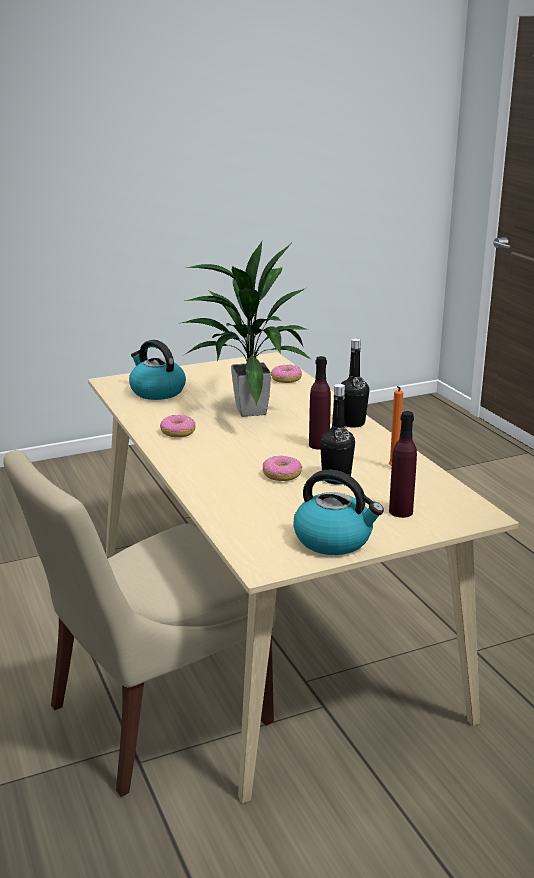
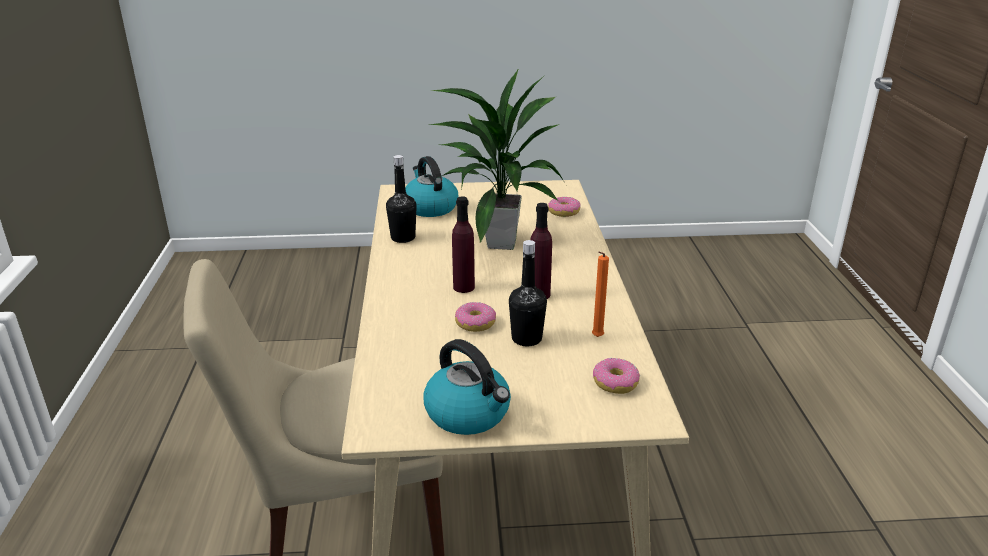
camera: 20 degrees right, 5 degrees up
donut [160,415,196,437] -> donut moved to [593,358,640,394]
black bottle [341,338,369,428] -> black bottle moved to [386,155,417,243]
purple bottle [389,411,417,518] -> purple bottle moved to [452,196,475,293]

